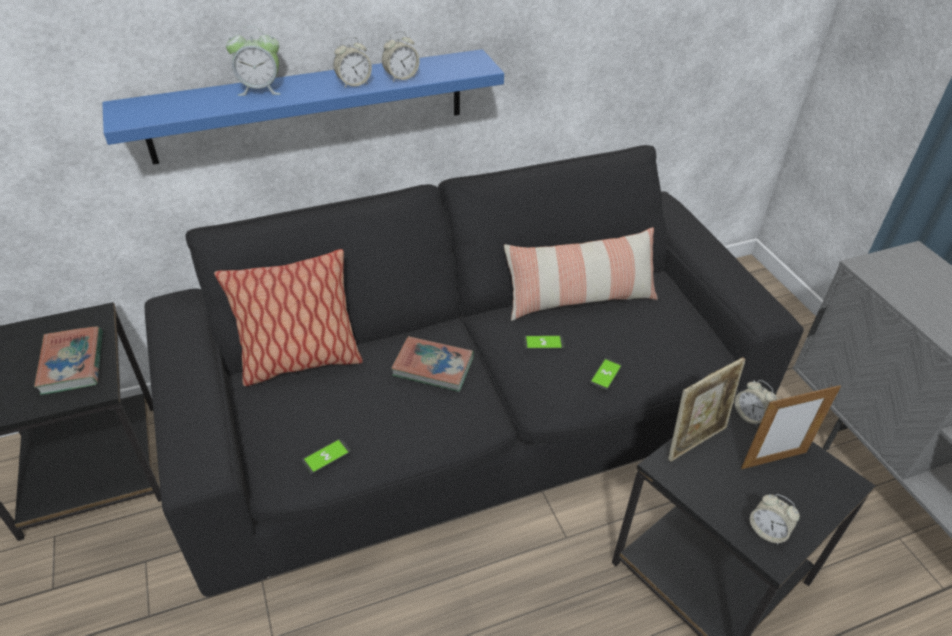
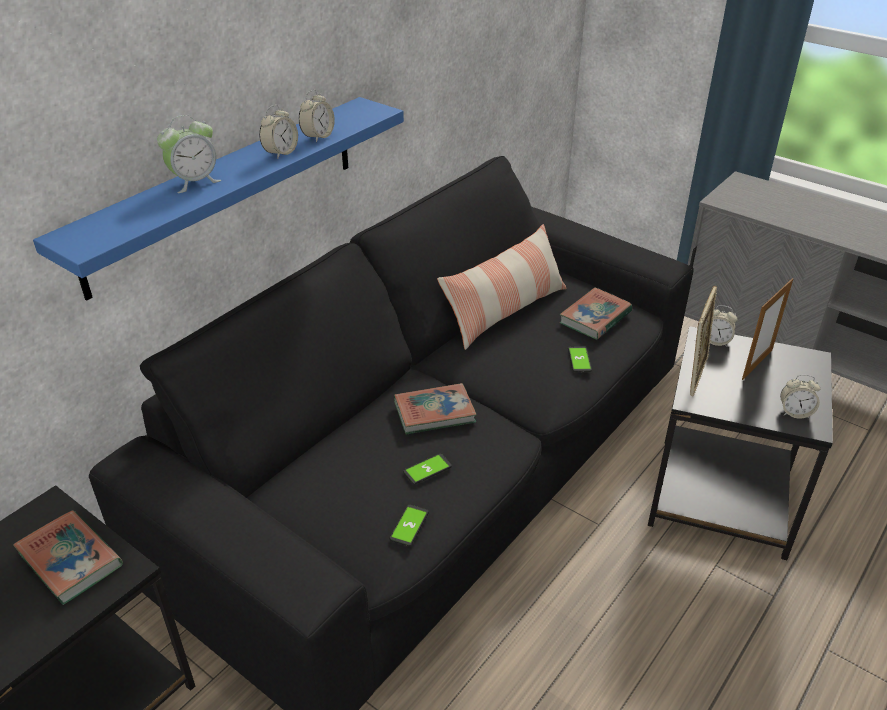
camera: 30 degrees left, 5 degrees down
pillow [214,249,363,386] -> none
phone [523,335,565,350] -> phone moved to [403,454,452,484]
none -> book [560,288,632,340]

